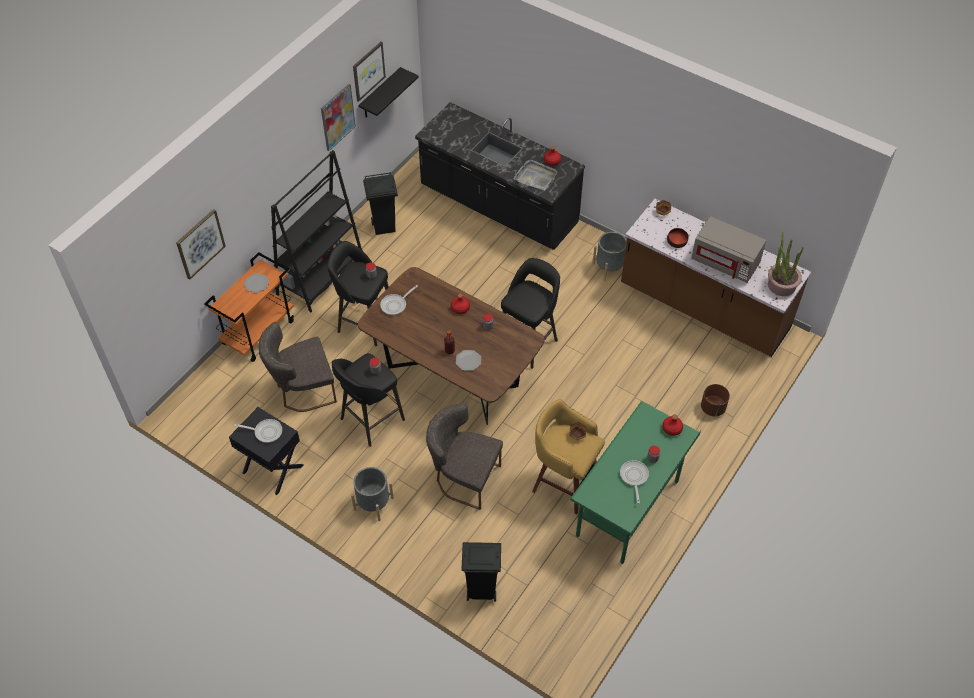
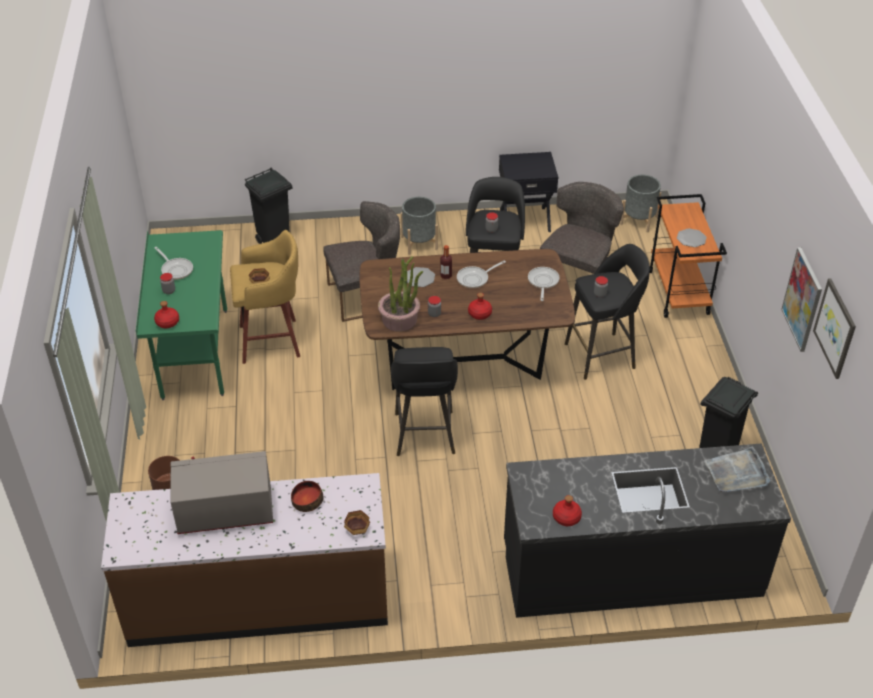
camera: 140 degrees right, 10 degrees down
picture [176,209,226,280] -> none
frying pan [234,419,282,443] -> frying pan moved to [457,260,506,288]
black bookcase [271,150,363,312] -> none
black shelf [358,67,419,118] -> none
grey tray [514,159,557,190] -> grey tray moved to [704,446,770,492]
grey planter [592,232,627,281] -> grey planter moved to [620,175,661,233]
potted plant [768,232,804,296] -> potted plant moved to [378,256,423,332]

